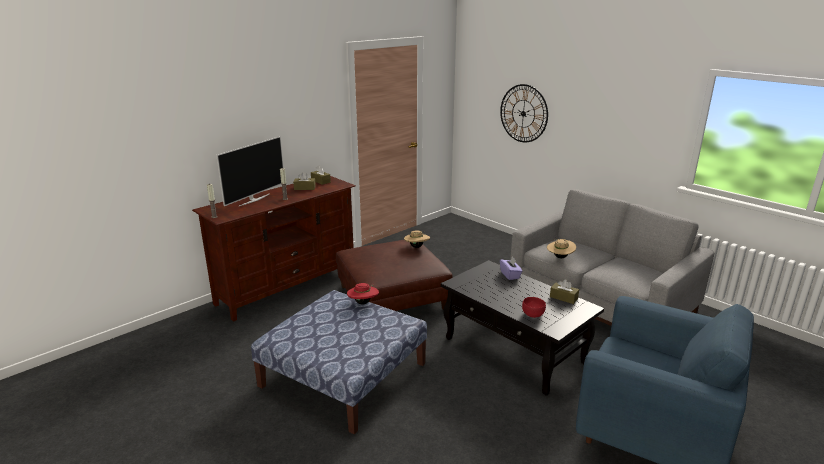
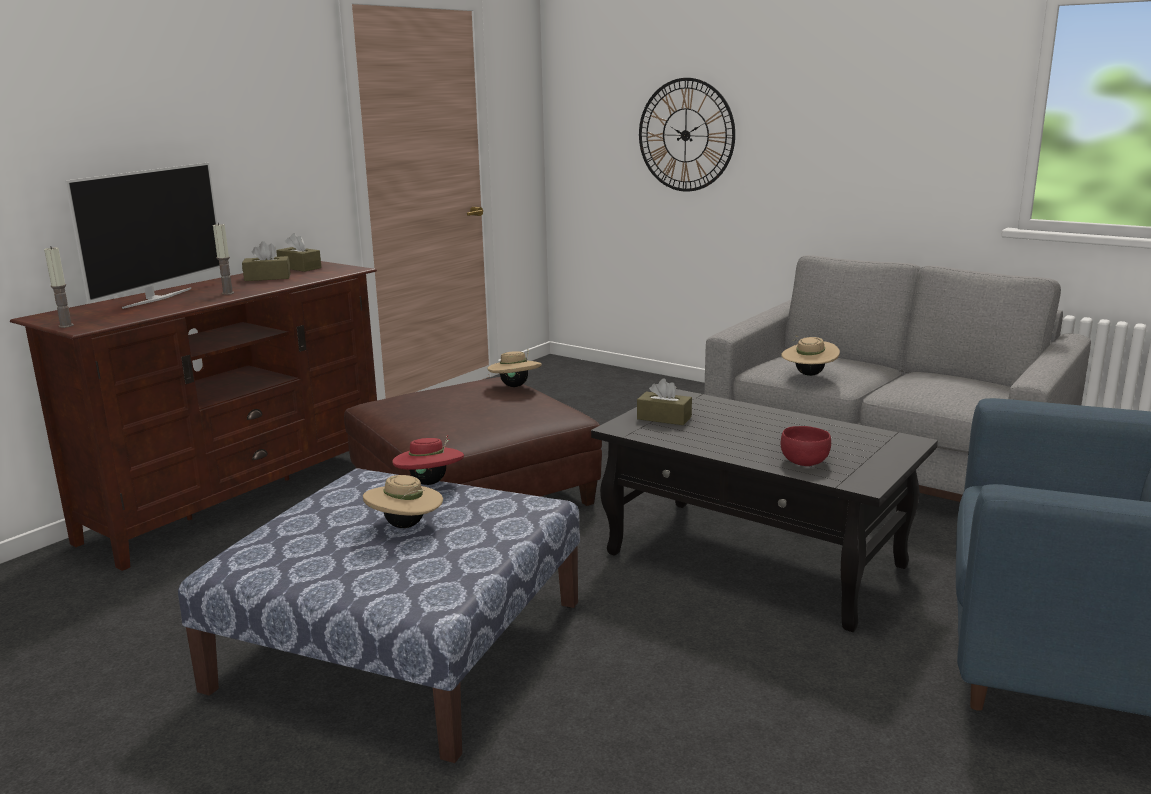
camera: 10 degrees left, 5 degrees down
purple tissue box [500,256,523,280] -> none
brown tissue box [550,279,579,304] -> brown tissue box moved to [637,379,692,425]
none -> beige hat [363,475,443,528]

